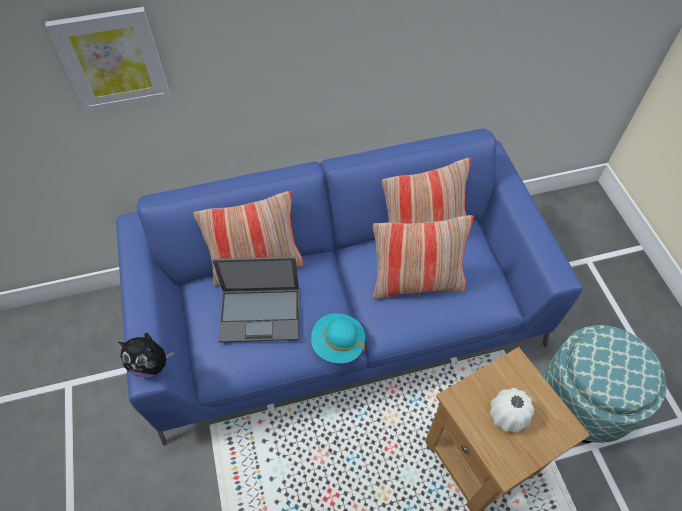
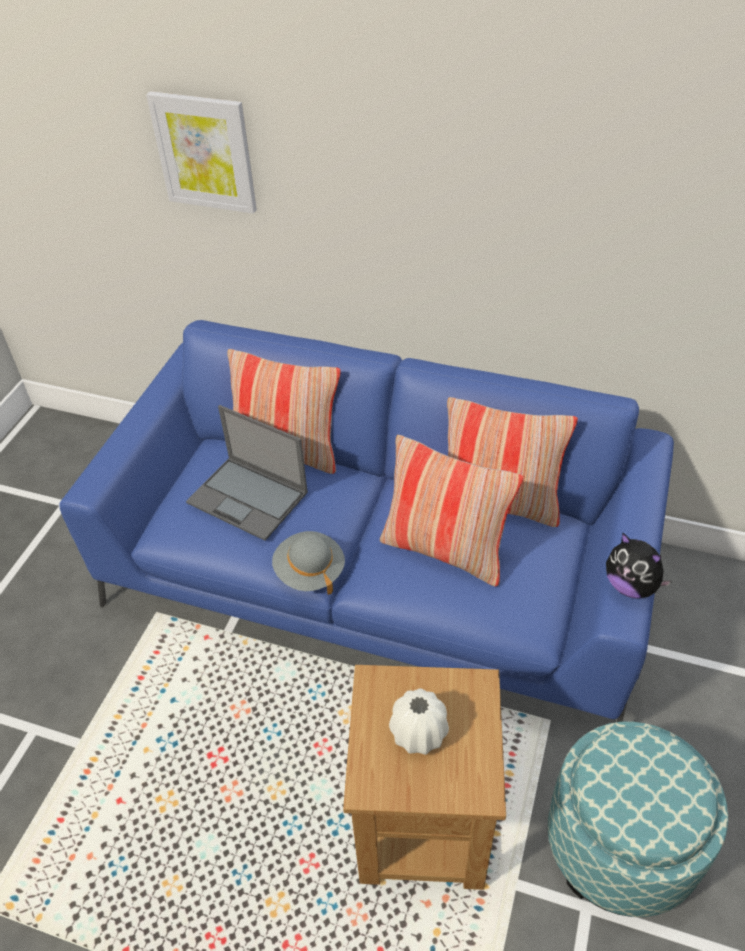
camera: 35 degrees right, 10 degrees down
plush toy [118,333,174,377] -> plush toy moved to [606,532,672,599]
turquoise hat [311,313,365,363] -> grey hat [272,531,345,595]

